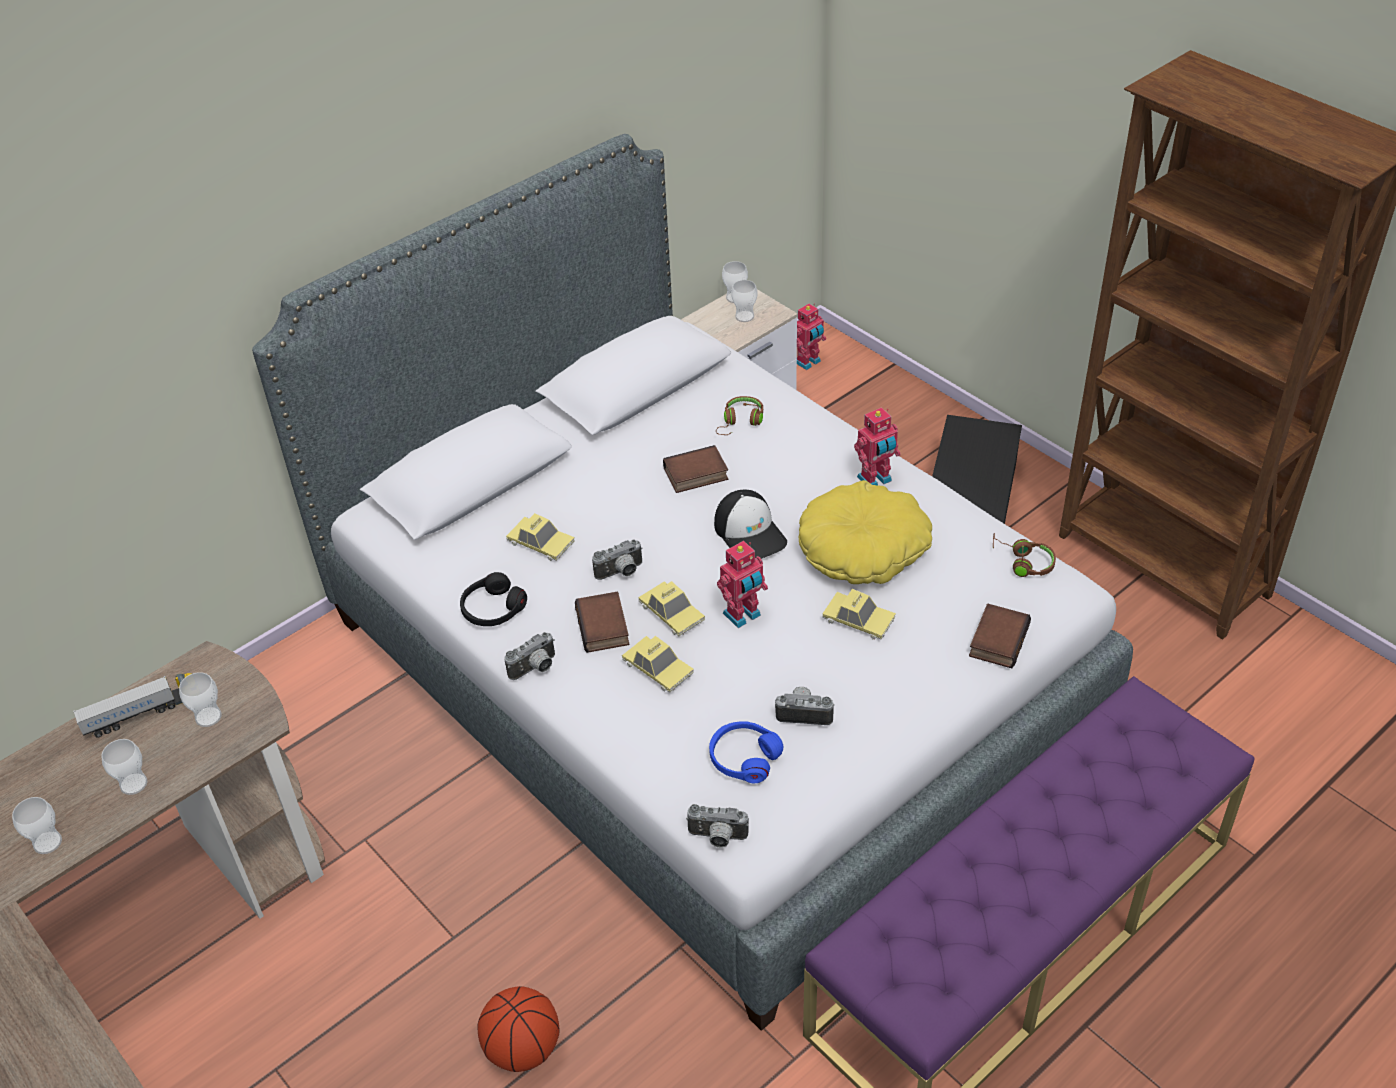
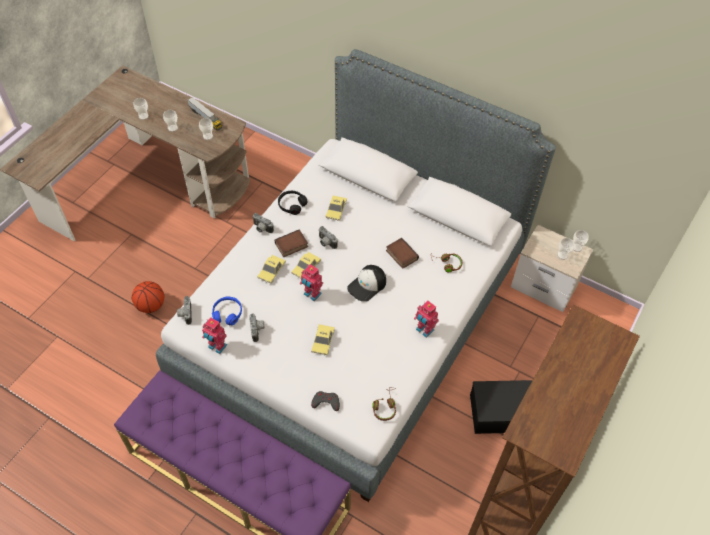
camera: 70 degrees right, 10 degrees up
toy robot [797,303,826,370] -> toy robot moved to [202,317,227,354]
yellow pillow [799,480,932,584] -> none
book [969,604,1031,668] -> grey game controller [311,391,340,411]

